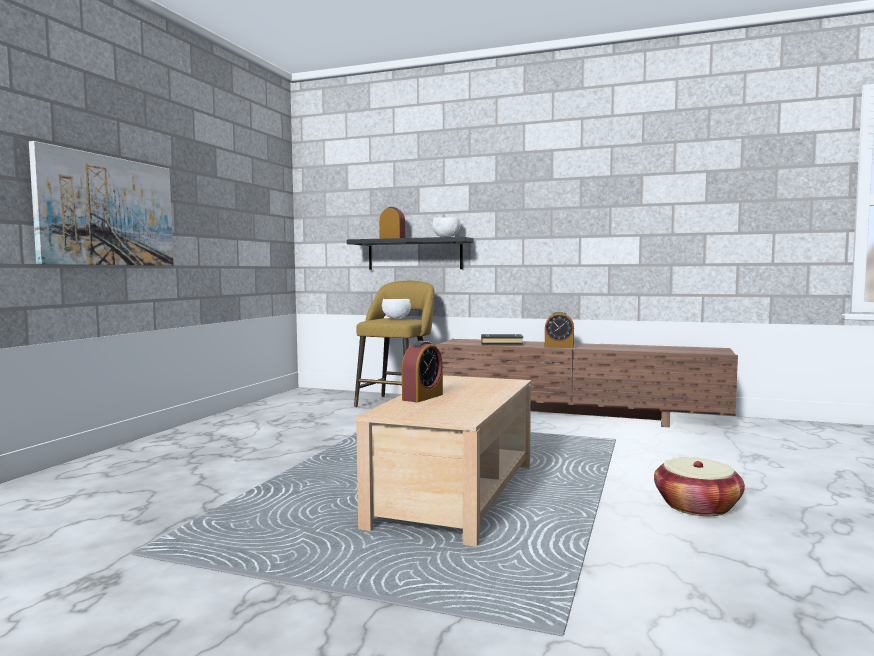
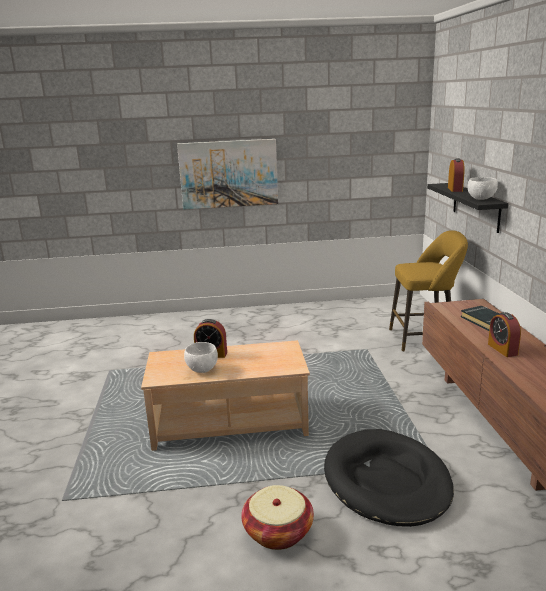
camera: 65 degrees right, 15 degrees up
white bowl [382,299,411,319] -> white bowl moved to [184,342,218,373]
none -> black dog bed [324,429,454,527]

